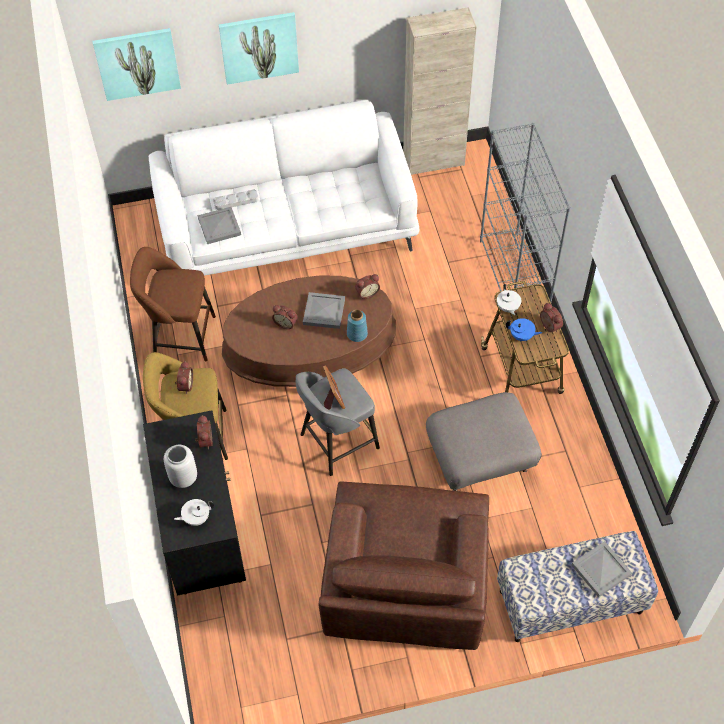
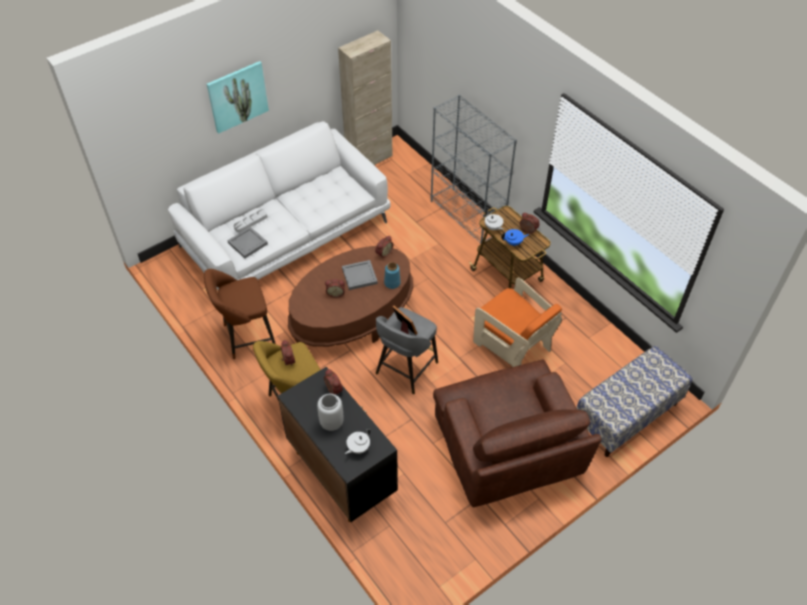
camera: 25 degrees left, 5 degrees down
picture [93,28,181,101] -> none
grey ottoman [426,392,542,491] -> orange armchair [473,278,562,367]
grey tray [572,541,632,597] -> none

